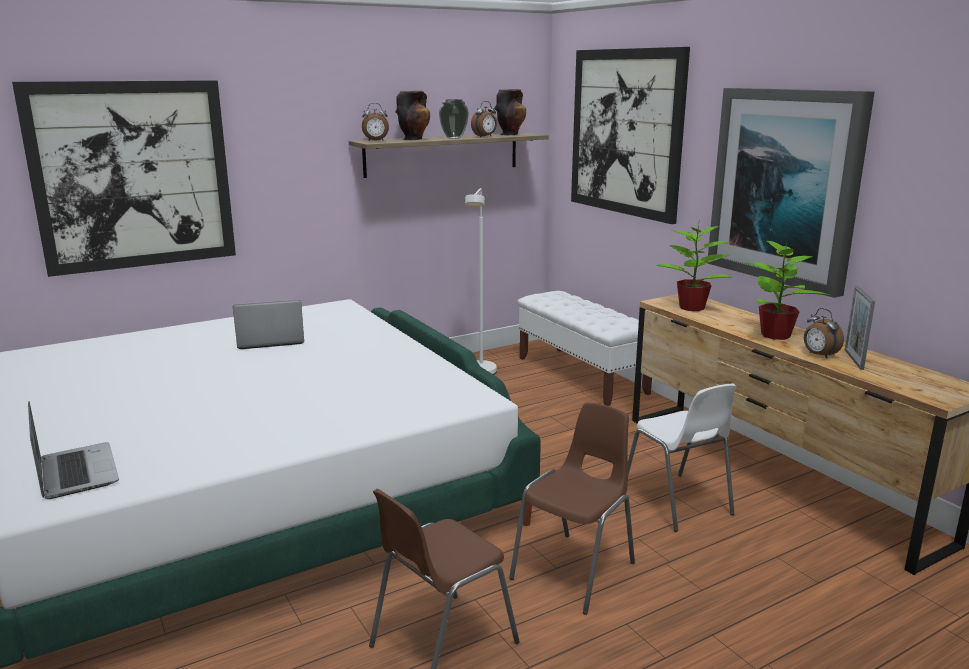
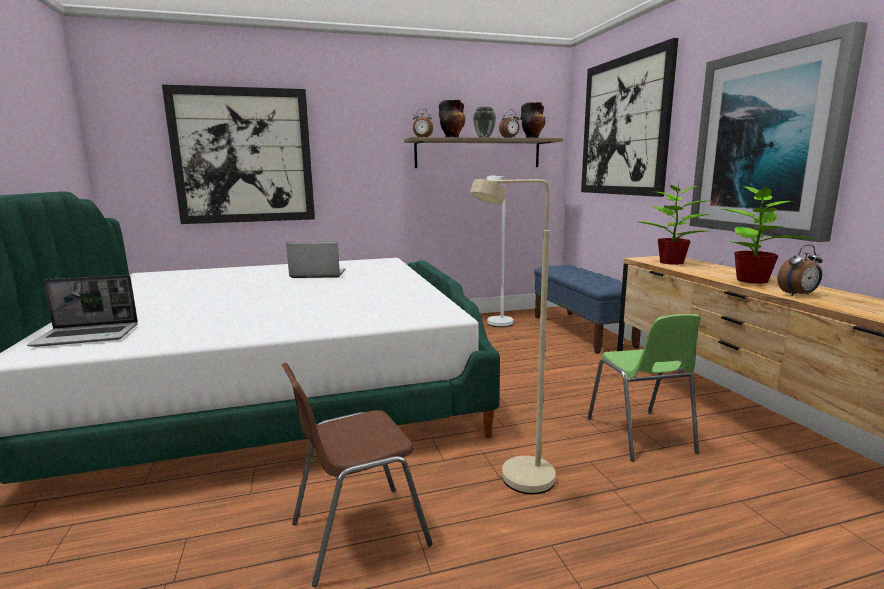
camera: 15 degrees right, 5 degrees down
laptop [28,401,119,499] -> laptop turned 90 degrees clockwise [27,275,138,347]
brown chair [509,402,635,615] -> beige floor lamp [470,179,555,494]
white bench [517,291,652,406] -> blue bench [534,265,641,354]
white chair [628,384,737,532] -> green chair [587,314,701,461]
alarm clock [804,308,844,359] -> alarm clock turned 90 degrees counterclockwise [777,245,823,296]
picture frame [845,286,875,370] -> none

